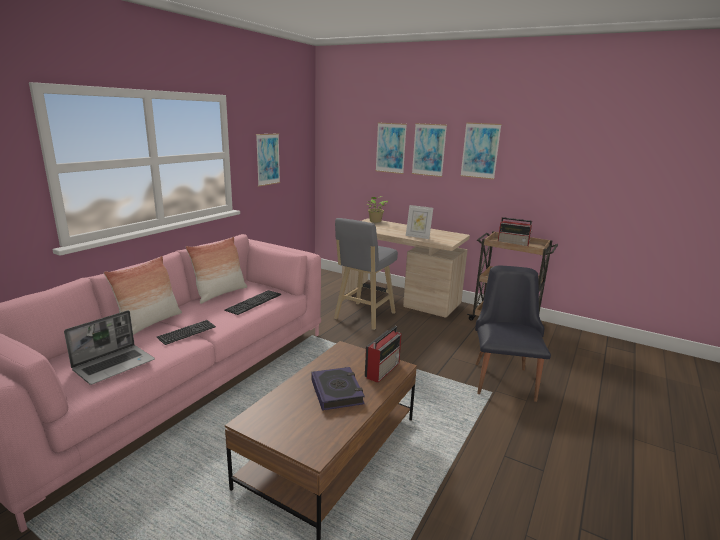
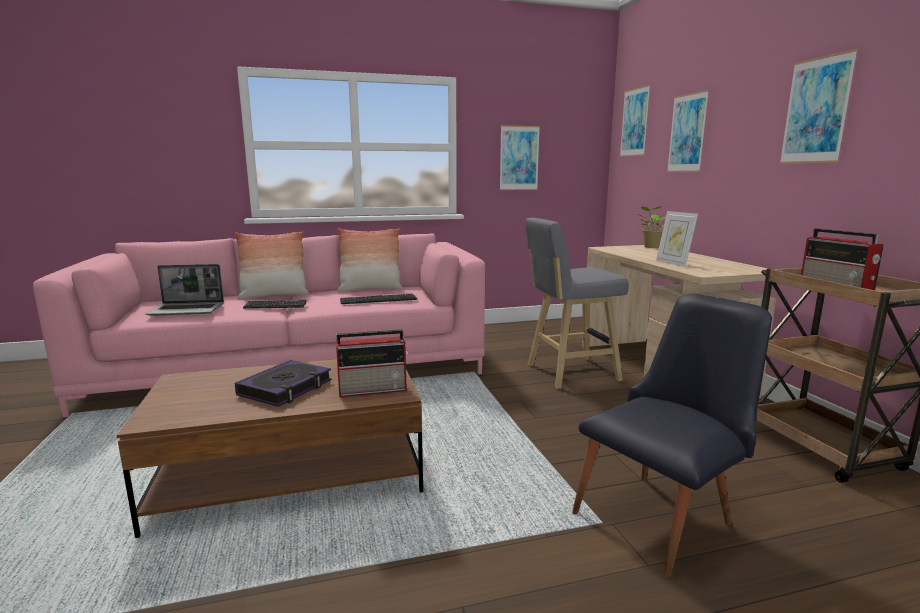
camera: 45 degrees right, 5 degrees down
picture [412,123,447,177] -> picture moved to [619,85,651,157]

